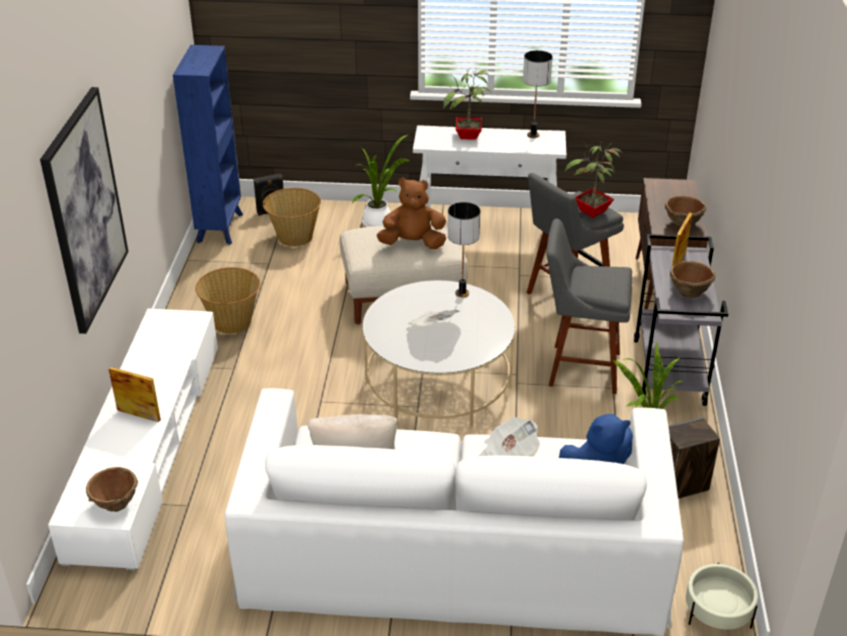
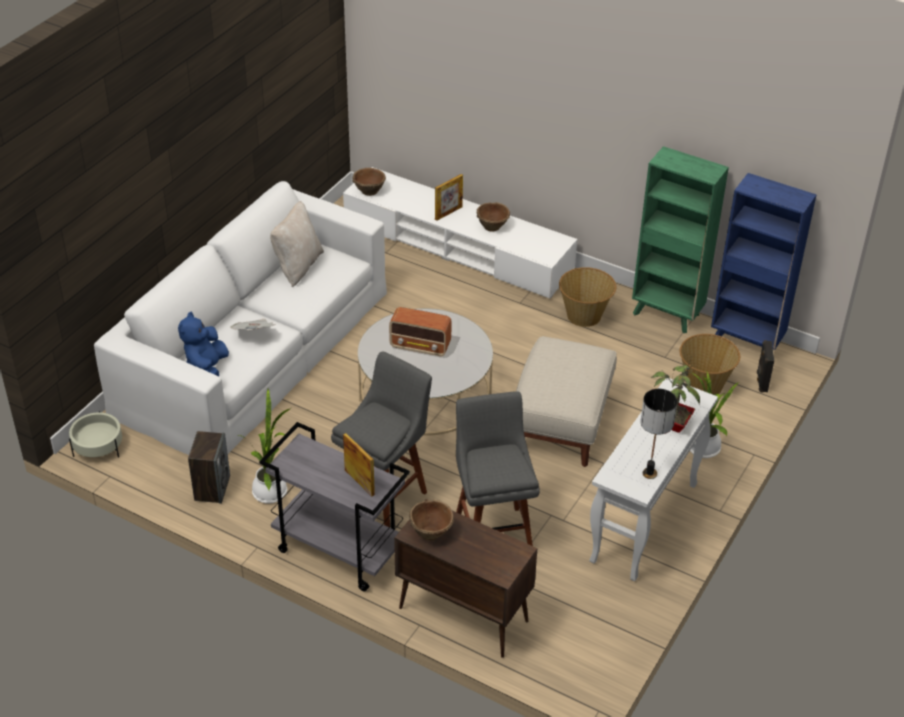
camera: 115 degrees right, 5 degrees up
picture [40,87,129,334] -> none
brown plush toy [377,178,446,249] -> none
newspaper [407,310,460,326] -> radio [389,307,452,356]
table lamp [448,202,480,297] -> none
potted plant [564,141,622,218] -> none
brown bowl [670,261,715,298] -> brown bowl moved to [476,202,510,232]
none -> green bookcase [632,146,729,333]

